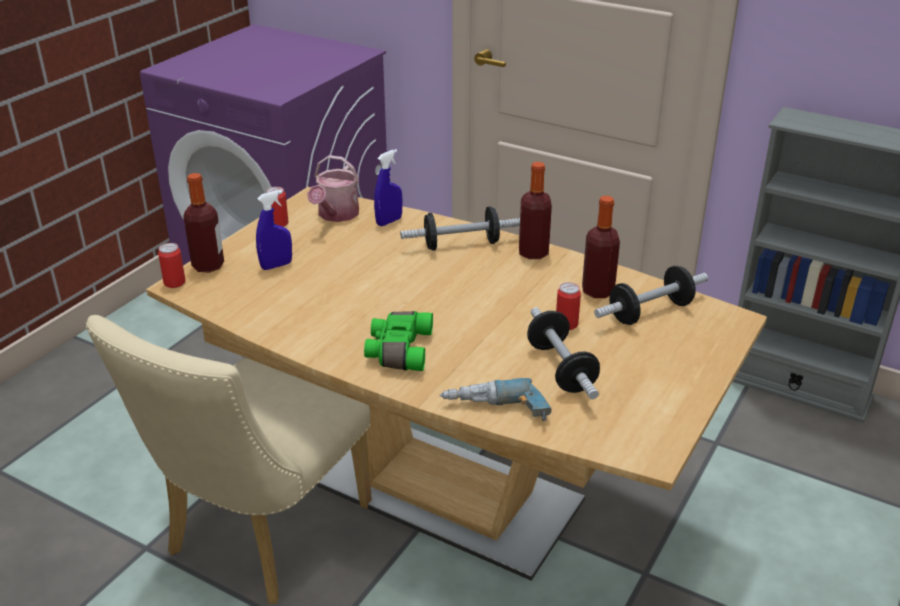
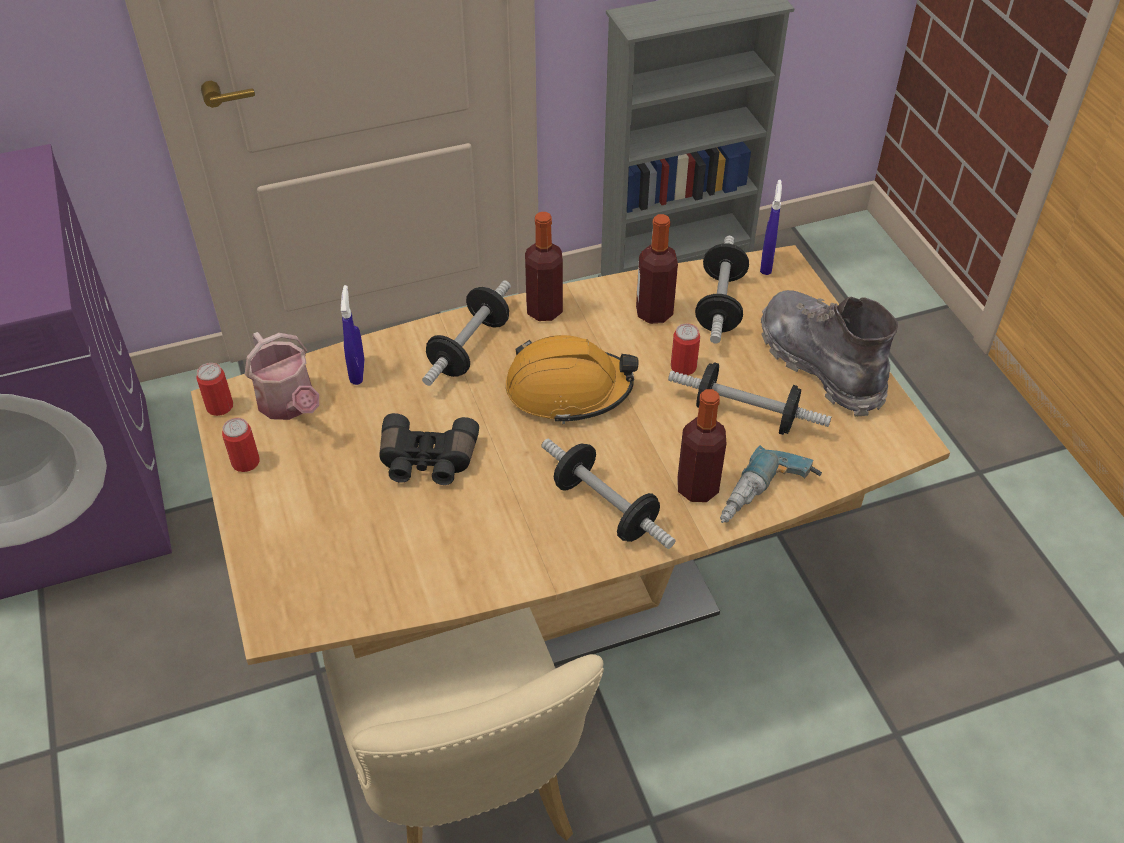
camera: 50 degrees left, 15 degrees up
can [158,243,186,288] -> can moved to [196,363,233,416]
bottle [183,173,224,273] -> bottle moved to [677,389,726,502]
blue spray bottle [256,190,292,270] -> blue spray bottle moved to [760,180,782,275]
green binoculars [364,311,433,371] -> dumbbell [541,439,676,549]
none -> black binoculars [379,413,479,485]
none -> orange hard hat [506,335,639,424]
none -> grey boot [761,290,898,416]

